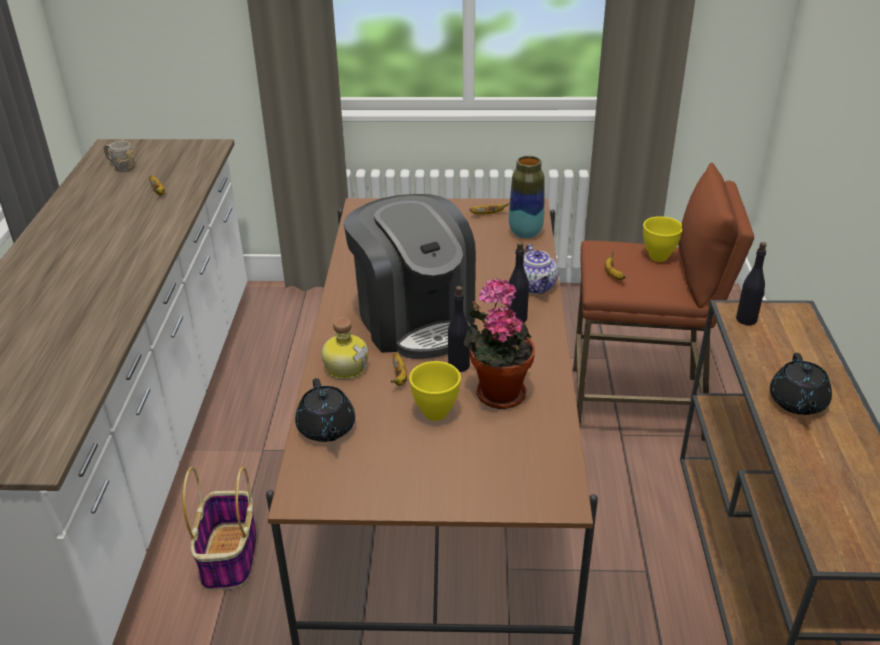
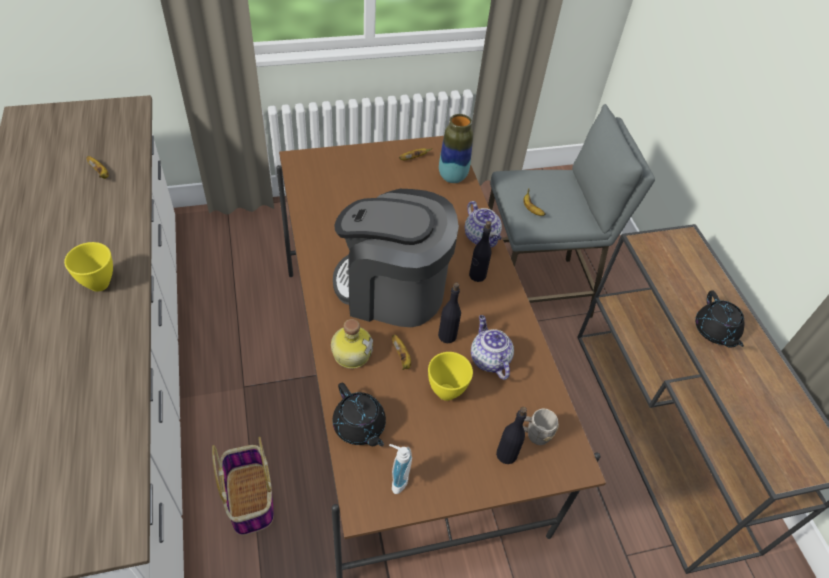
camera: 20 degrees left, 15 degrees up
grey mug [104,141,134,172] -> grey mug moved to [523,409,559,445]
coffee machine [343,194,476,359] -> coffee machine turned 150 degrees clockwise [333,189,459,327]
potted plant [464,278,535,409] -> teapot [471,315,514,380]
brown stool [573,163,754,441] -> grey stool [488,104,655,318]
yellow bowl [643,216,682,262] -> yellow bowl moved to [64,242,113,292]
black bottle [736,242,767,325] -> black bottle moved to [496,407,527,464]
none -> soap dispenser [389,444,412,494]

